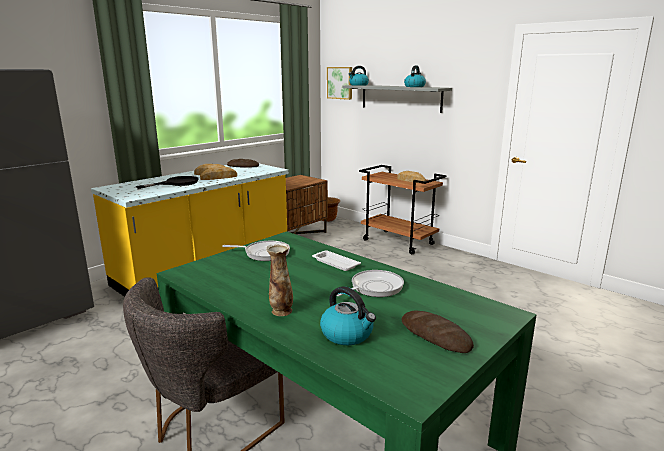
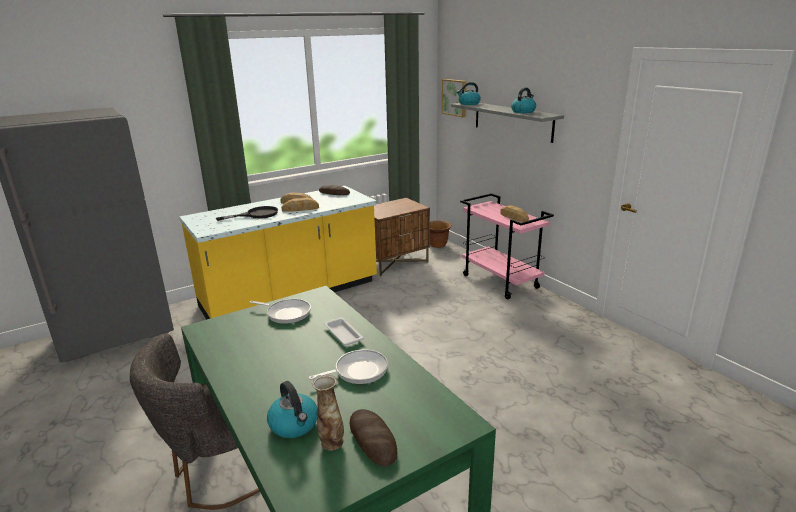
camera: 15 degrees right, 5 degrees up
vase [266,243,293,316] -> vase moved to [312,374,344,451]
brown cart [359,165,446,255] -> pink cart [460,193,554,299]

